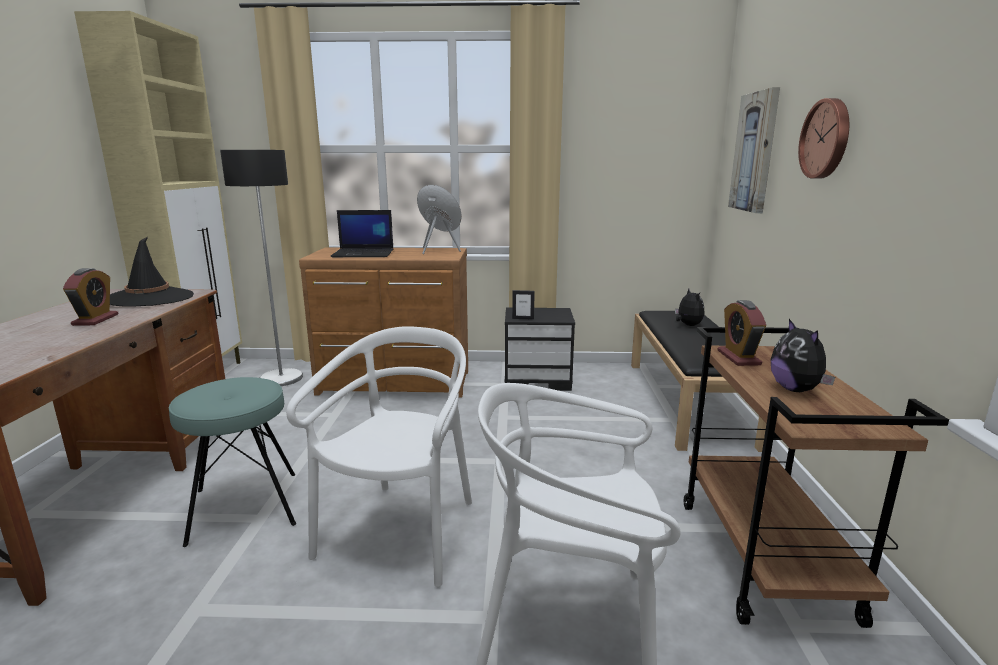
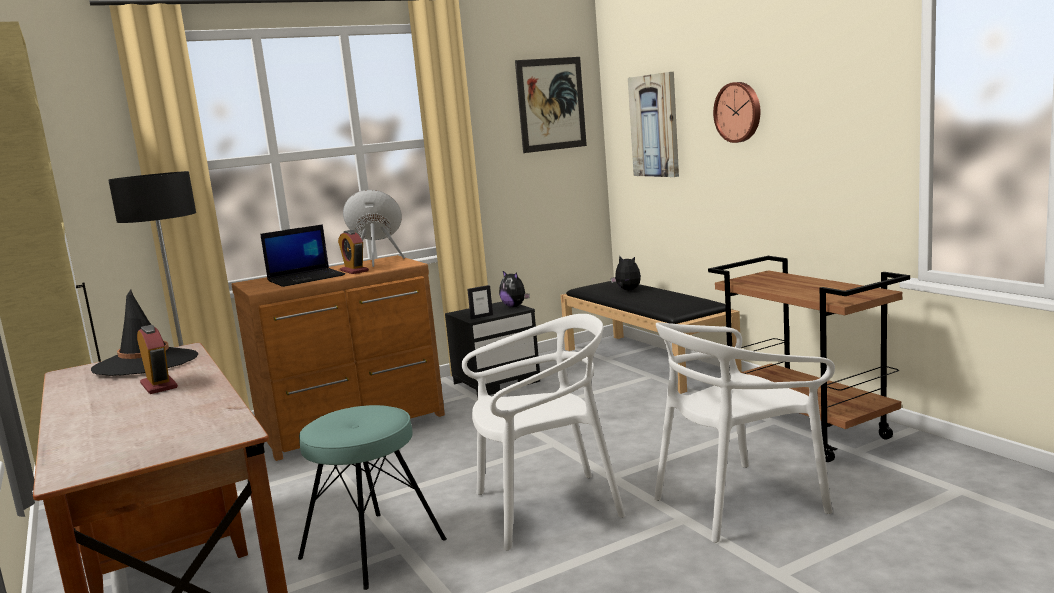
camera: 30 degrees left, 5 degrees down
white chair [286,326,472,587] -> white chair turned 90 degrees clockwise [462,314,625,550]
alarm clock [717,300,766,366] -> alarm clock moved to [338,230,369,274]
plush toy [771,319,835,392] -> plush toy moved to [499,271,530,307]
none -> picture [515,57,587,153]

